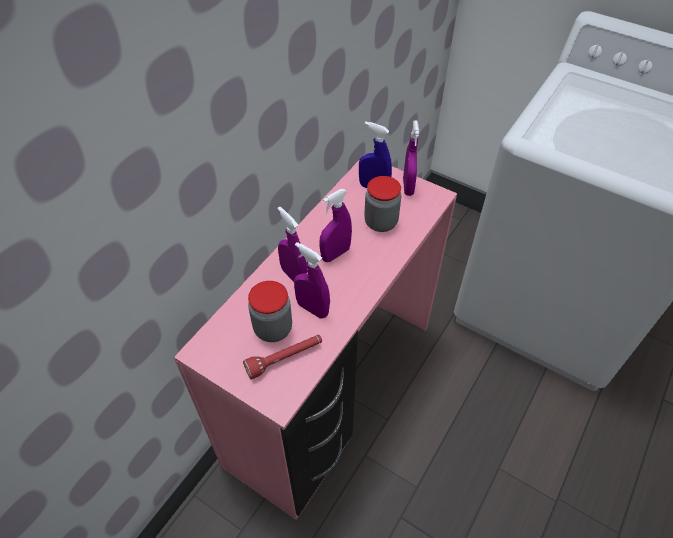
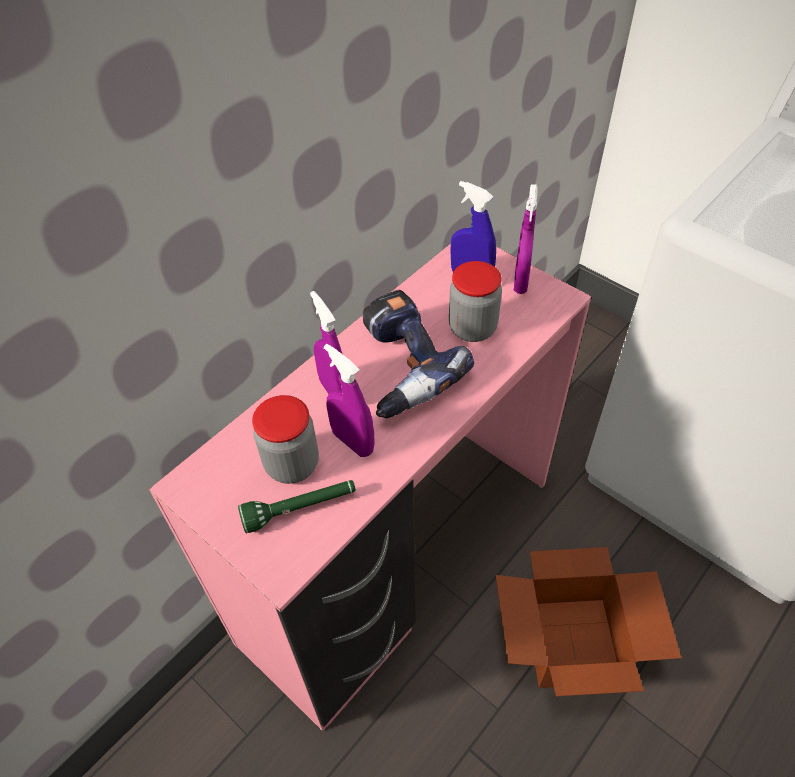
camera: 10 degrees right, 0 degrees up
red flashlight [243,335,322,379] -> green flashlight [238,480,356,533]
purple spray bottle [320,189,352,262] -> power drill [363,290,474,418]
none -> cardboard box [495,547,681,696]

